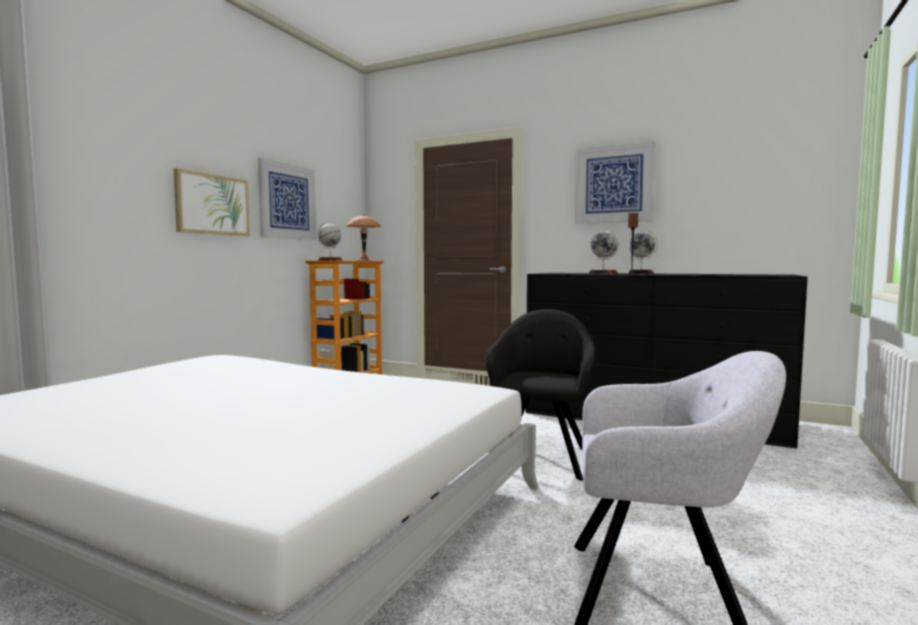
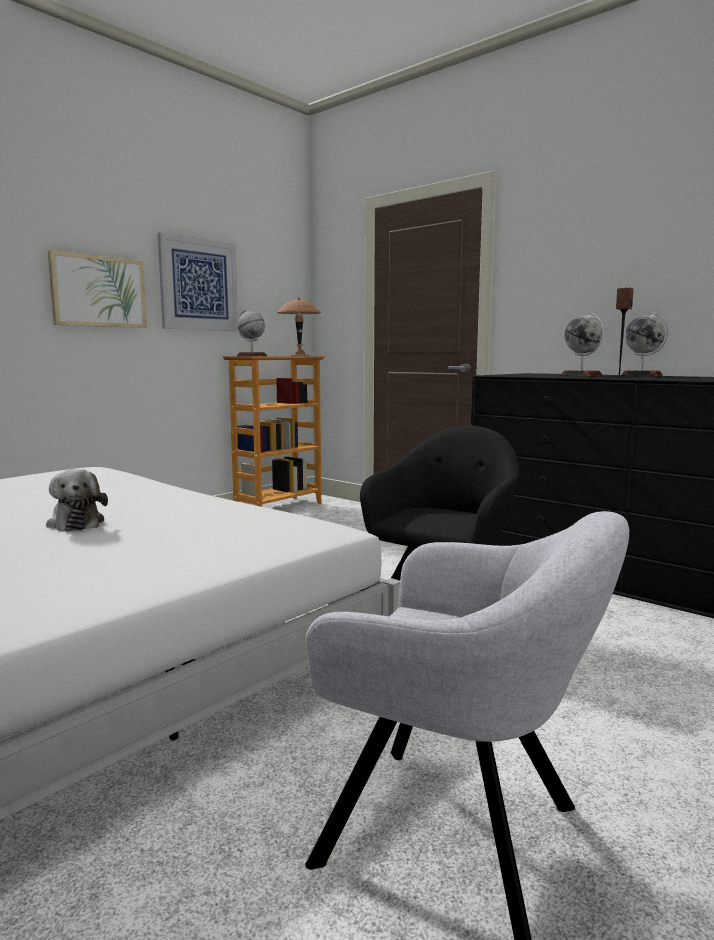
camera: 15 degrees right, 5 degrees up
picture [575,141,655,224] -> none
none -> plush toy [46,469,108,531]

